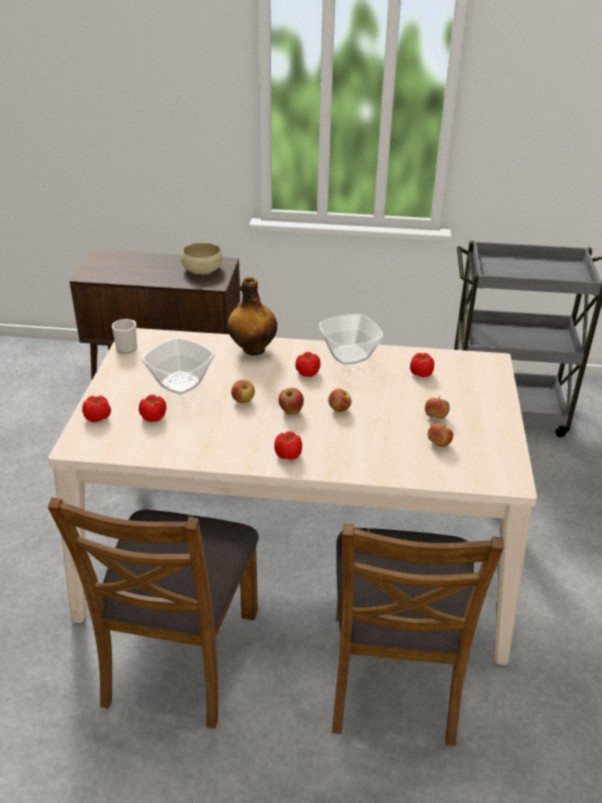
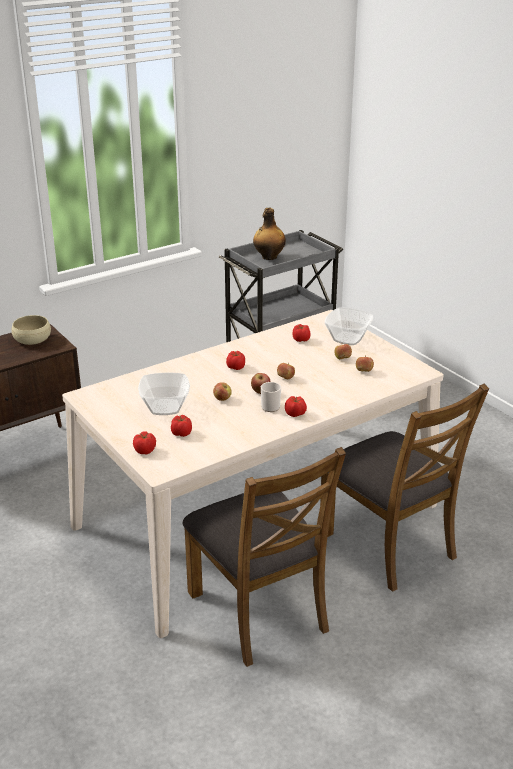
camera: 40 degrees left, 5 degrees down
mug [112,319,137,353] -> mug moved to [261,382,281,412]
bottle [227,277,277,355] -> bottle moved to [253,208,286,260]
bowl [319,314,384,365] -> bowl moved to [325,307,373,345]

